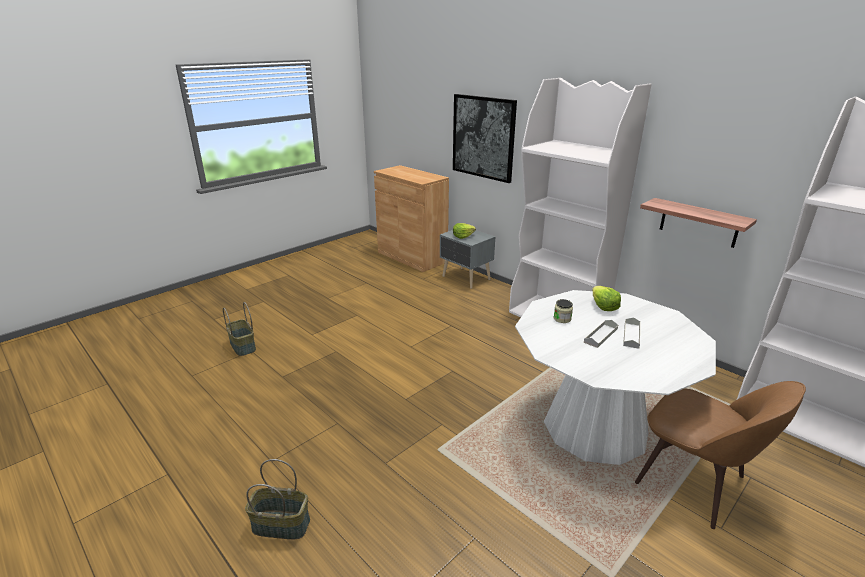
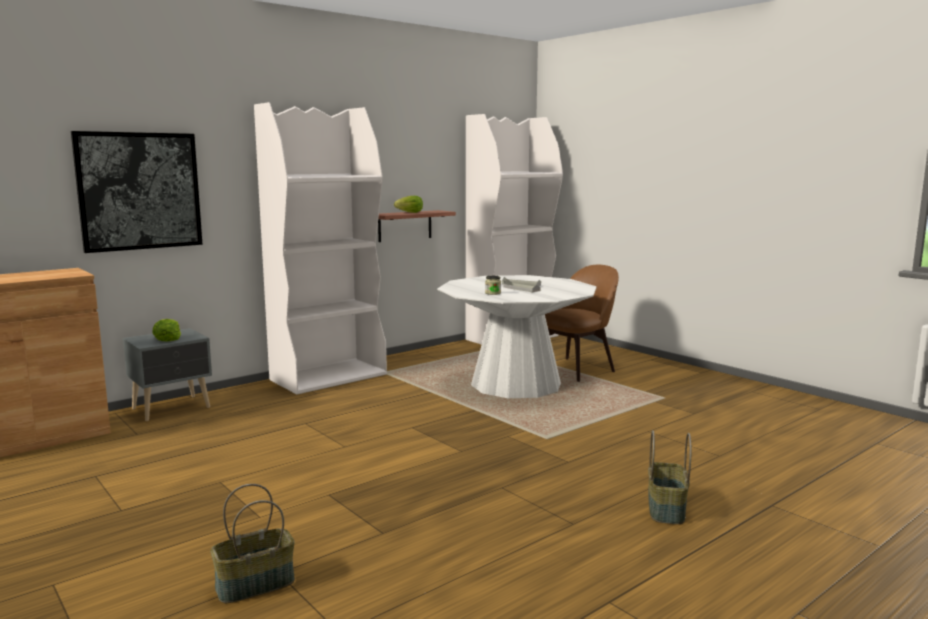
camera: 85 degrees left, 15 degrees down
lettuce [592,286,621,311] -> lettuce moved to [394,196,423,213]

